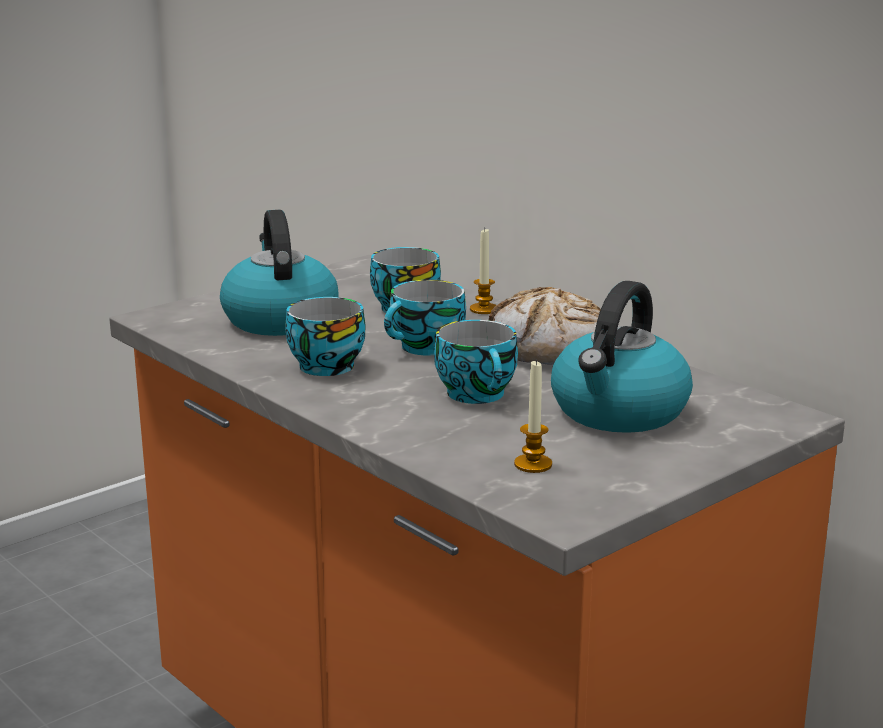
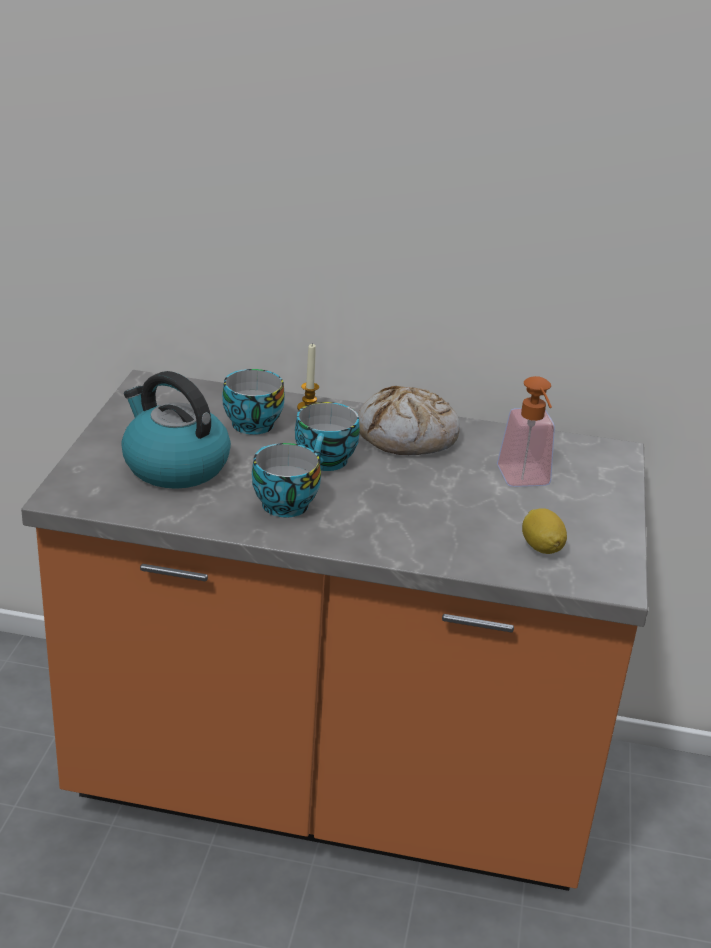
camera: 40 degrees left, 10 degrees up
cup [434,320,518,404] -> none
candle [514,359,552,473] -> lemon [522,508,567,554]
kettle [551,281,693,433] -> soap dispenser [497,376,555,487]

